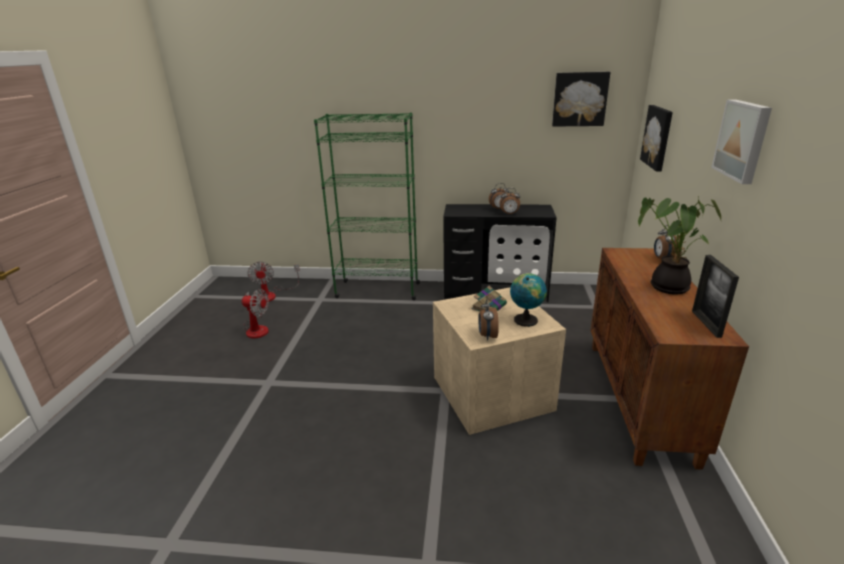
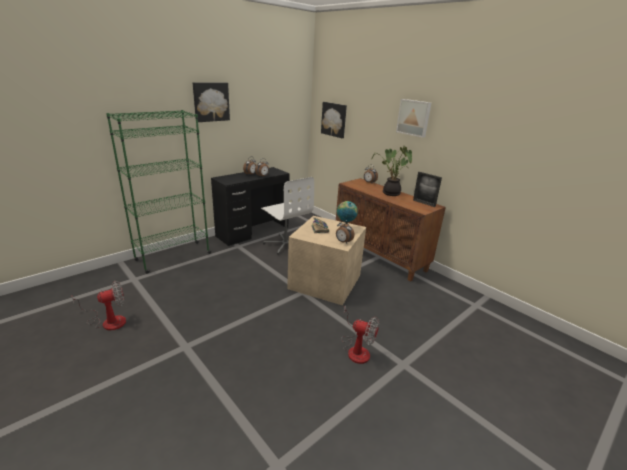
camera: 50 degrees left, 0 degrees up
fan [248,261,300,302] -> fan moved to [341,305,380,364]
picture [552,72,610,127] -> picture moved to [193,82,230,122]

